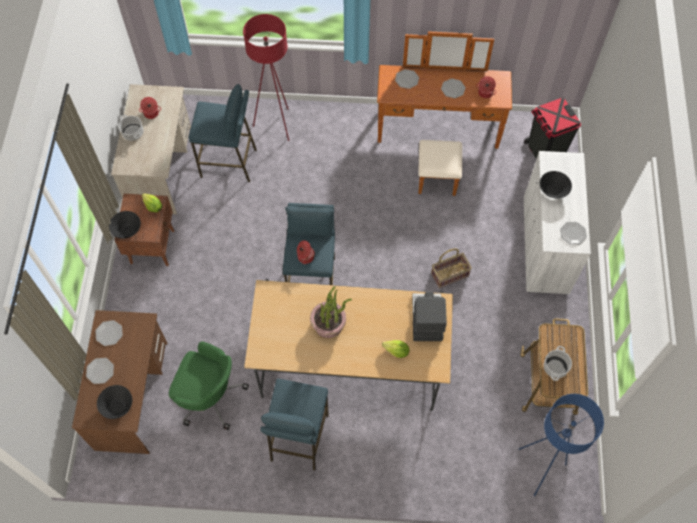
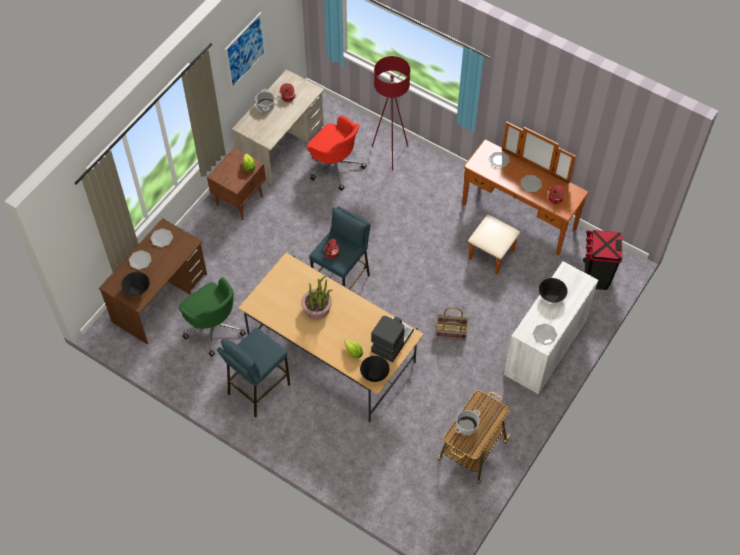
camera: 30 degrees right, 5 degrees down
black bowl [109,211,141,239] -> black bowl moved to [360,356,389,382]
blue stool [188,84,257,182] -> red office chair [307,115,367,191]
blue floor lamp [518,394,604,496] -> none
none -> picture [225,12,266,89]

